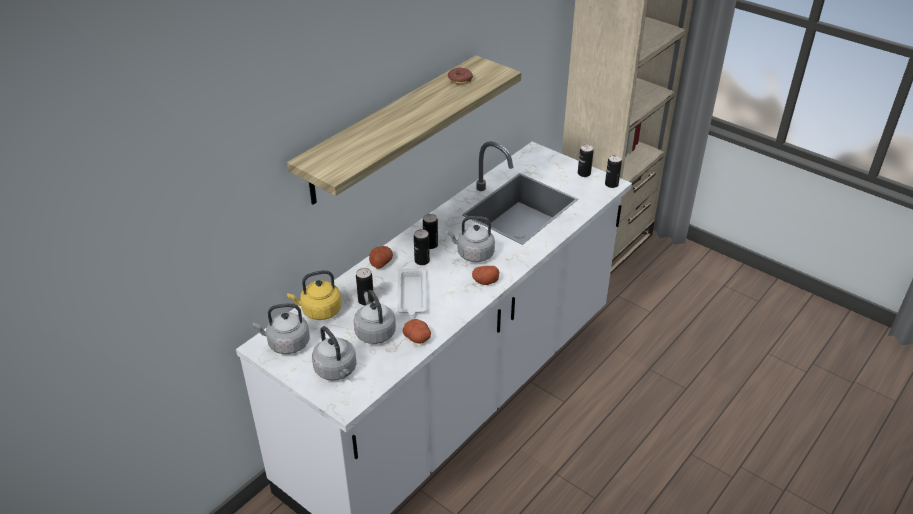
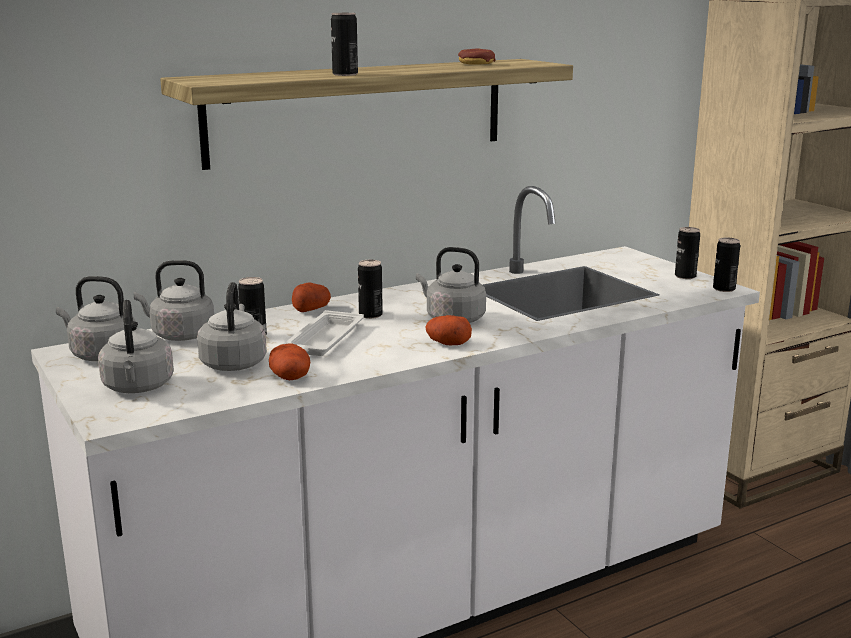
camera: 20 degrees right, 20 degrees down
yellow kettle [287,270,342,320] -> grey kettle [134,260,214,341]
can [423,214,438,249] -> can moved to [331,13,358,76]

